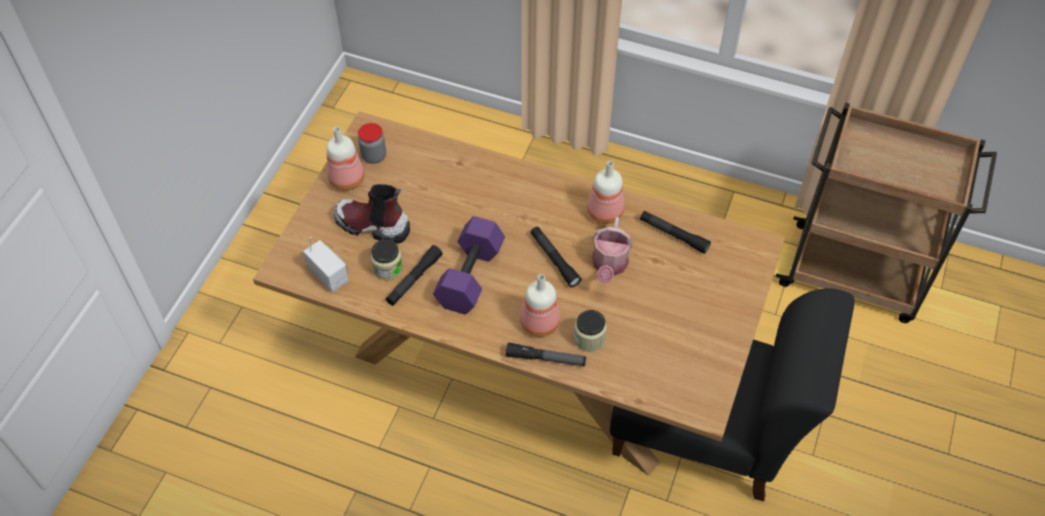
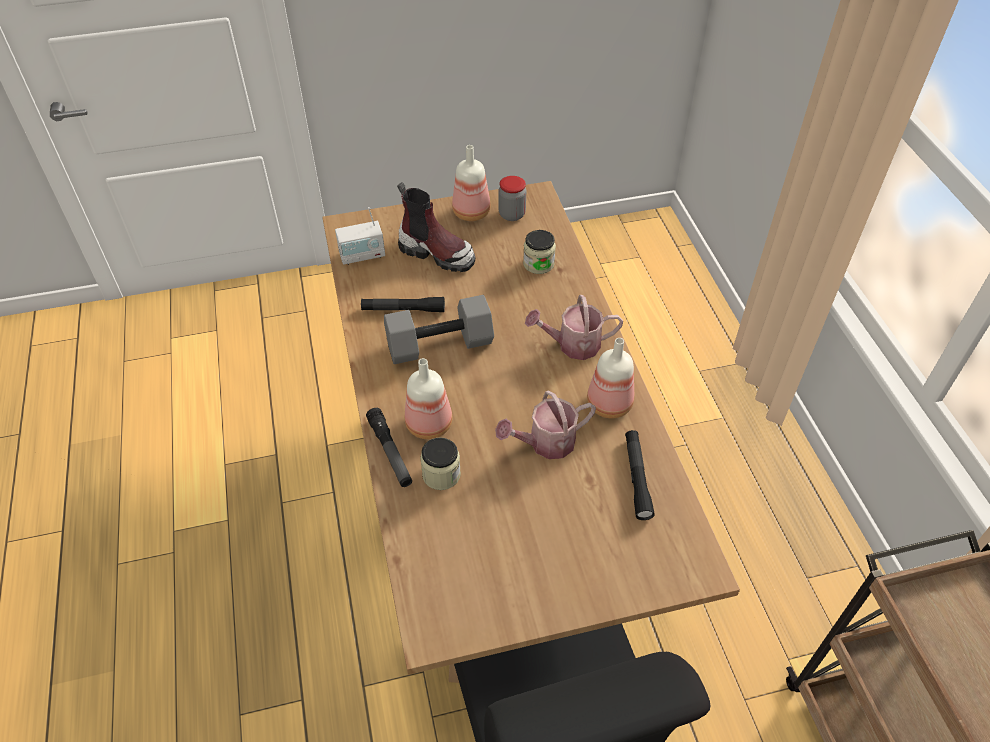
camera: 55 degrees right, 5 degrees down
radio [303,237,349,293] -> radio turned 60 degrees clockwise [335,207,385,265]
boot [334,184,410,244] -> boot turned 135 degrees clockwise [397,182,475,272]
jar [370,239,403,280] -> jar moved to [523,230,556,274]
purple dumbbell [433,216,505,314] -> grey dumbbell [384,295,494,364]
black flashlight [530,227,581,287] -> none
none -> watering can [525,295,623,360]

